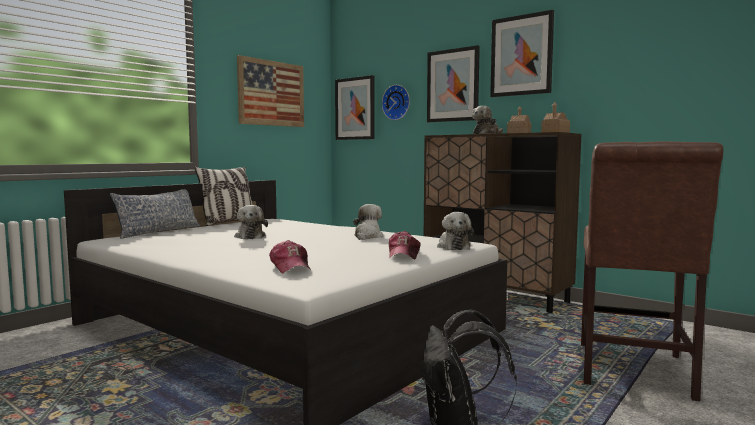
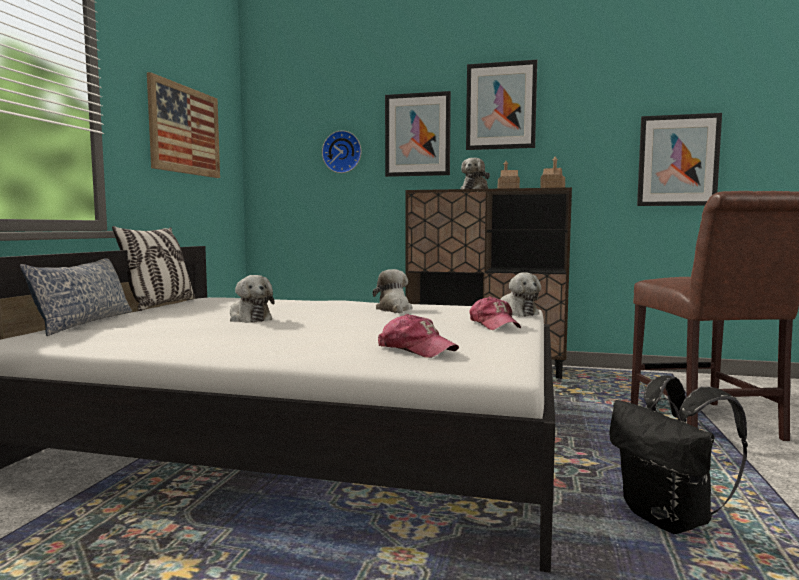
camera: 25 degrees left, 0 degrees up
picture [335,75,375,140] -> picture moved to [637,113,722,206]

